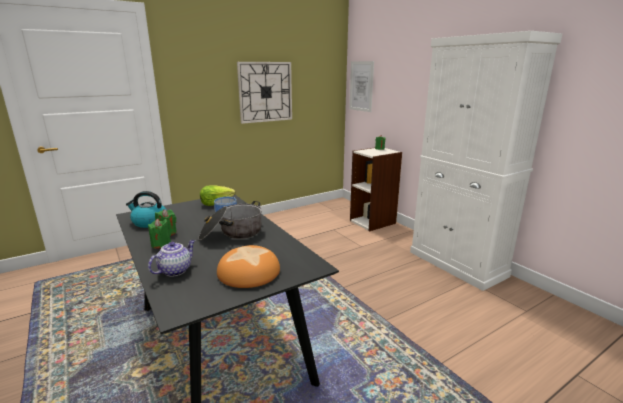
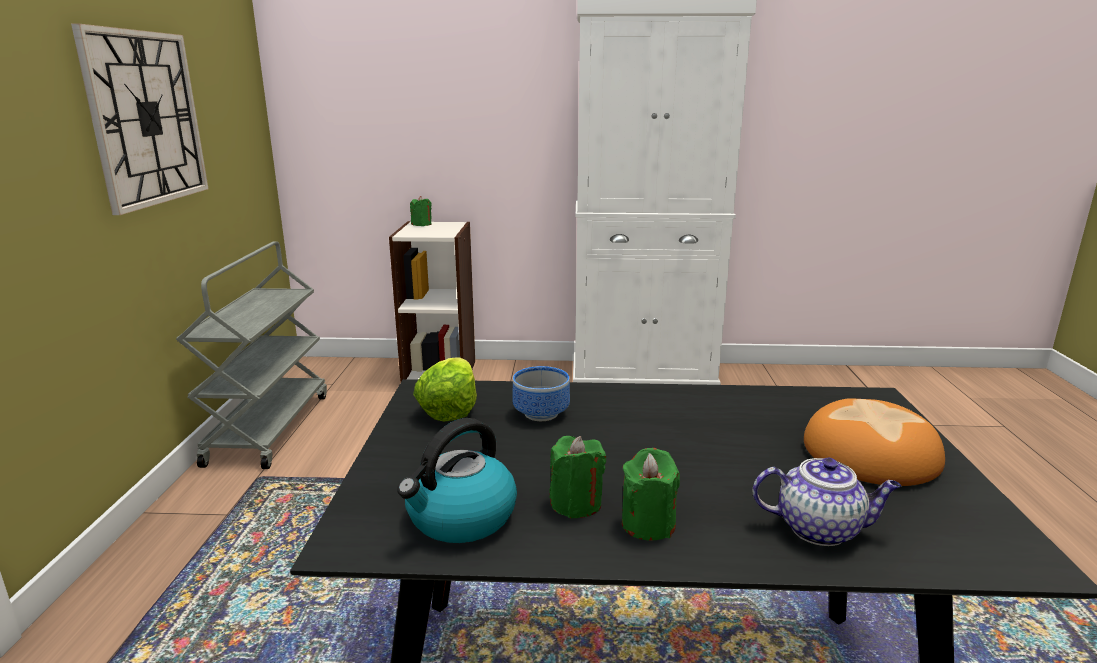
camera: 55 degrees left, 0 degrees up
teapot [148,240,195,277] -> teapot turned 120 degrees clockwise [753,458,901,546]
cooking pot [198,201,262,240] -> none
picture [349,61,374,112] -> none
none -> grey cart [176,241,327,469]

